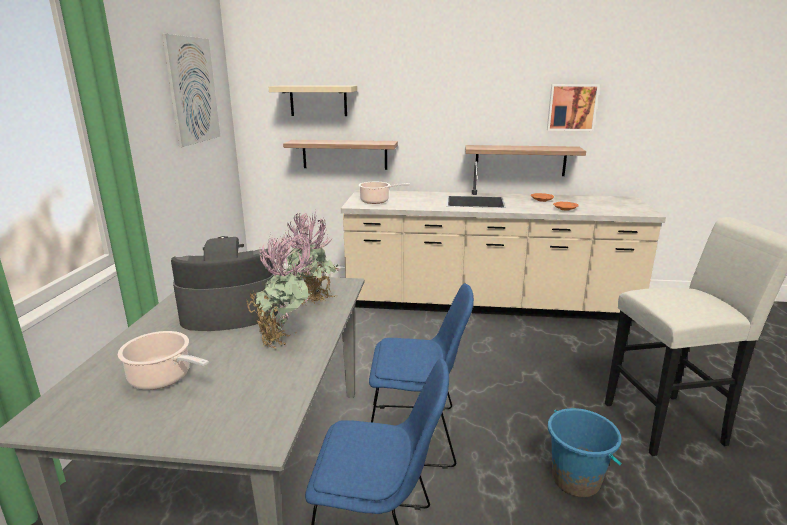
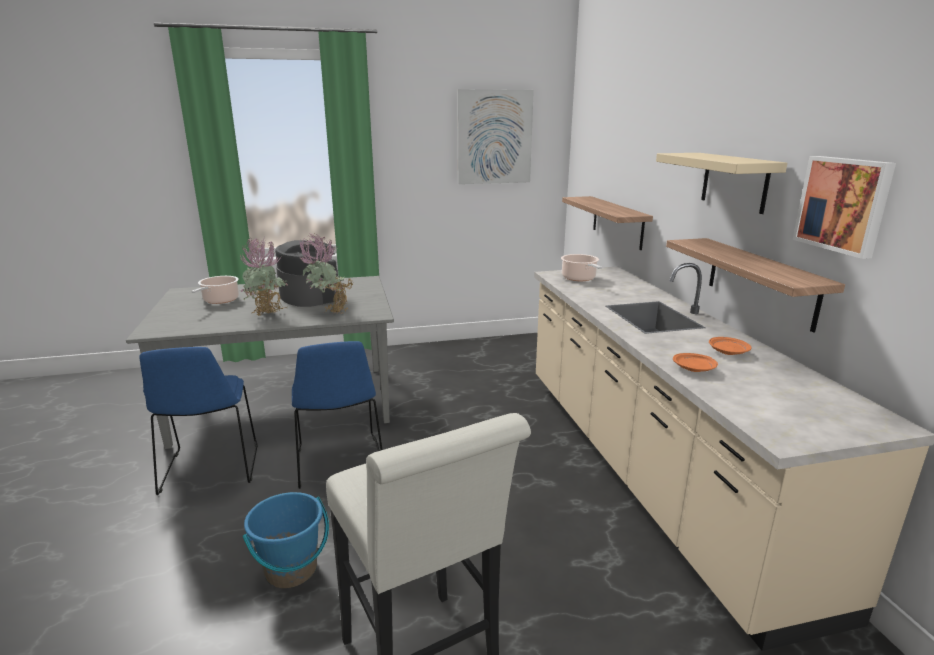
camera: 70 degrees right, 0 degrees up
beige shelf [269,85,357,116] -> beige shelf moved to [656,153,787,214]

